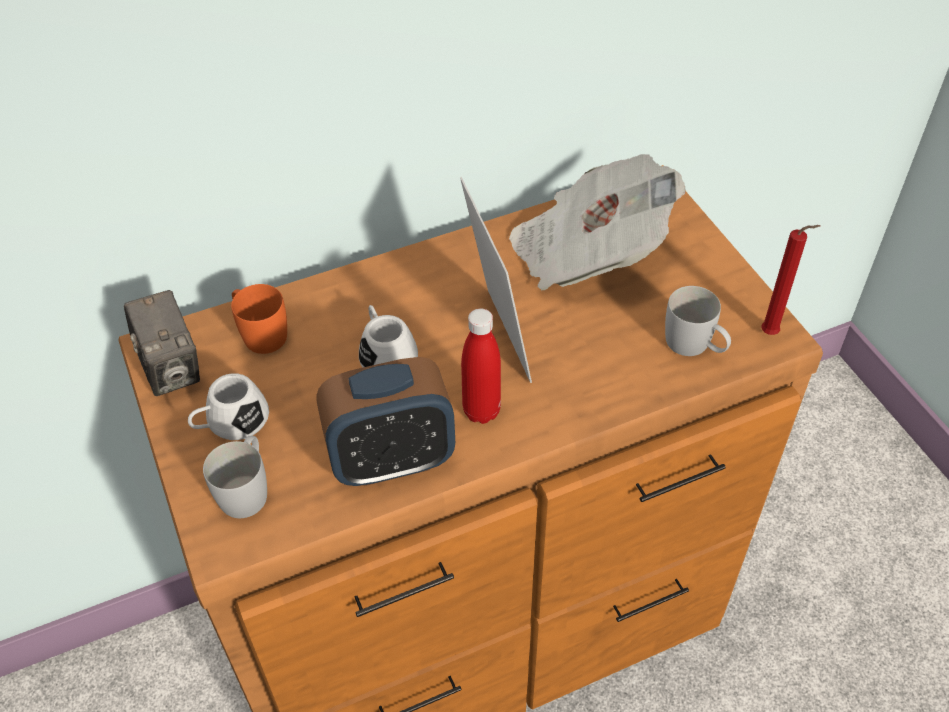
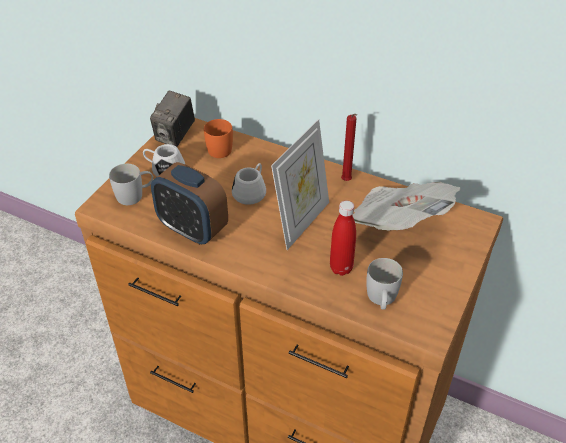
camera: 50 degrees right, 5 degrees down
red bottle [461,308,501,424] -> red bottle moved to [330,200,356,276]
red candle [761,225,820,335] -> red candle moved to [341,114,357,181]

